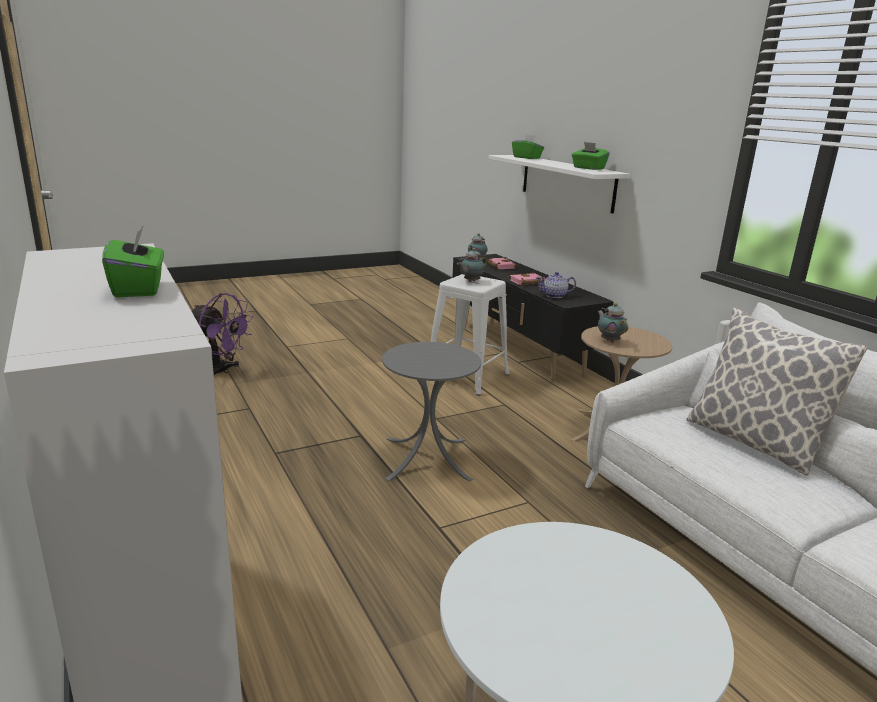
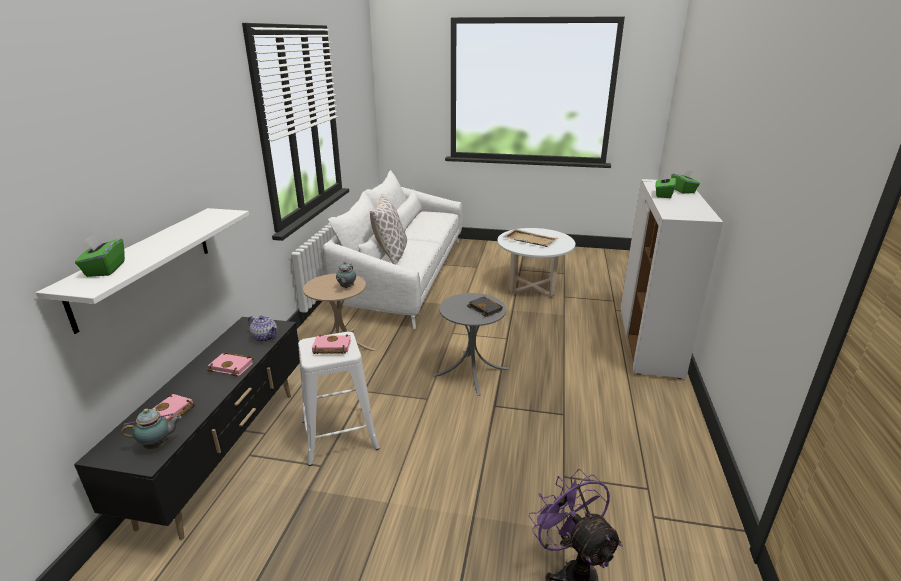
camera: 140 degrees left, 5 degrees up
teapot [457,248,487,282] -> pink book [312,334,351,354]
green tissue box [572,142,610,170] -> green tissue box moved to [671,169,700,194]
none -> black book [467,297,503,317]
none -> beige tray [502,229,559,247]

